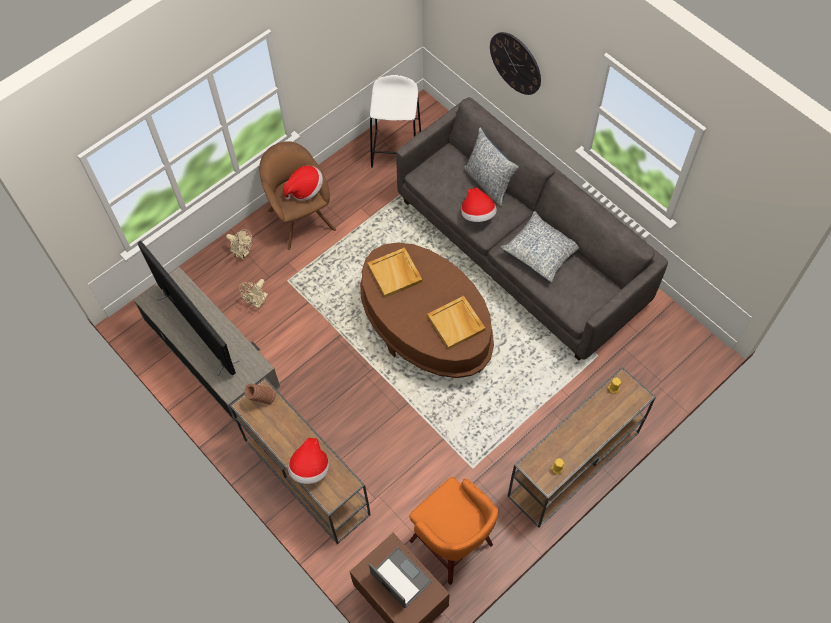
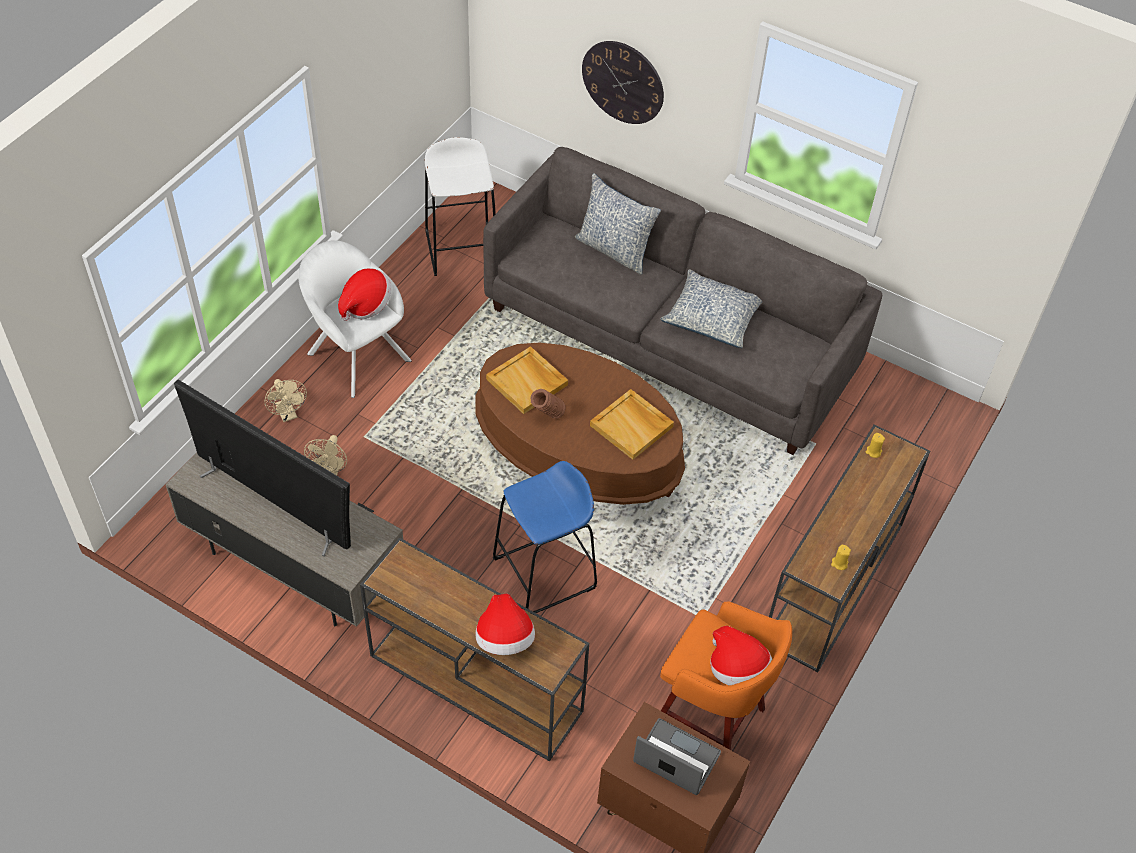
camera: 20 degrees left, 10 degrees down
beige fan [226,229,252,259] -> beige fan turned 45 degrees clockwise [264,379,307,422]
brown vase [244,384,276,404] -> brown vase moved to [531,389,565,419]
brown armchair [259,141,336,250] -> white armchair [298,240,412,398]
hat [461,187,497,222] -> hat moved to [710,626,772,685]
none -> blue stool [493,461,597,613]

